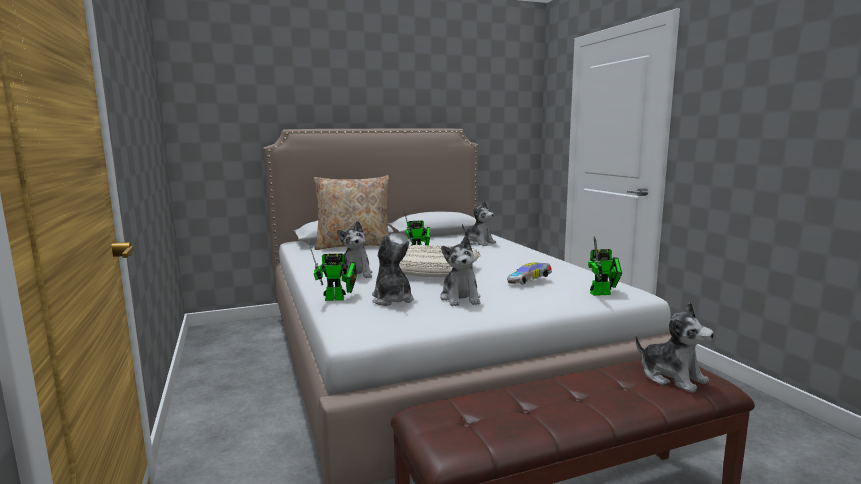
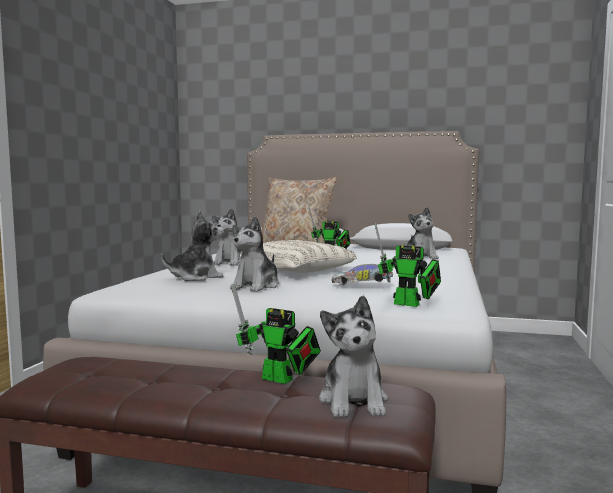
camera: 35 degrees right, 5 degrees down
toy robot [308,240,357,301] -> toy robot moved to [232,284,321,384]
plush toy [372,234,414,306] -> plush toy turned 45 degrees clockwise [161,211,224,281]

